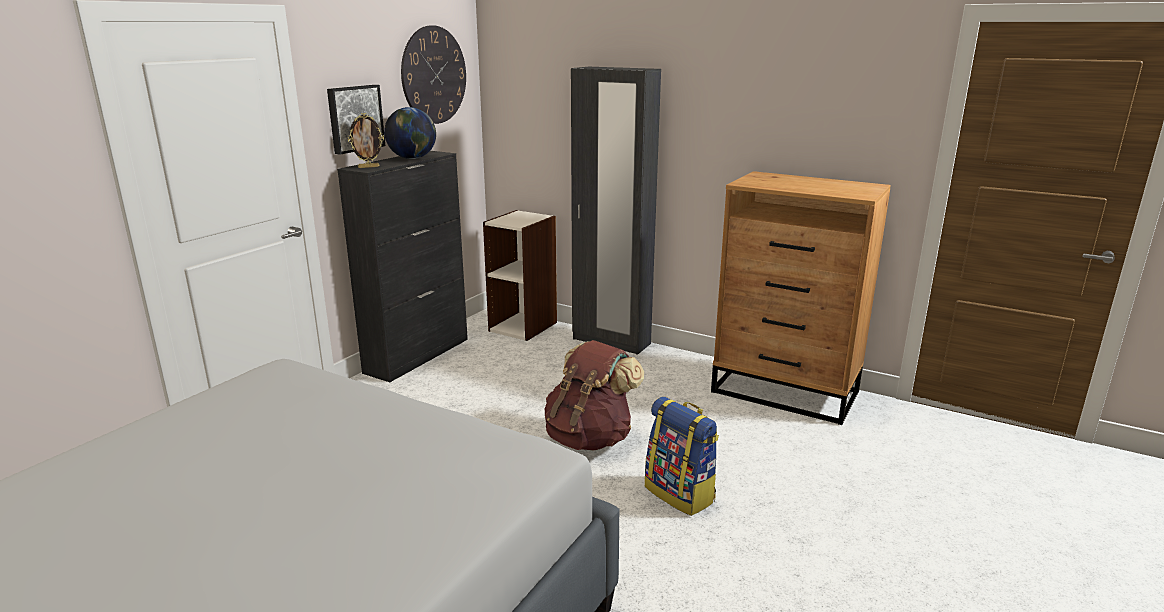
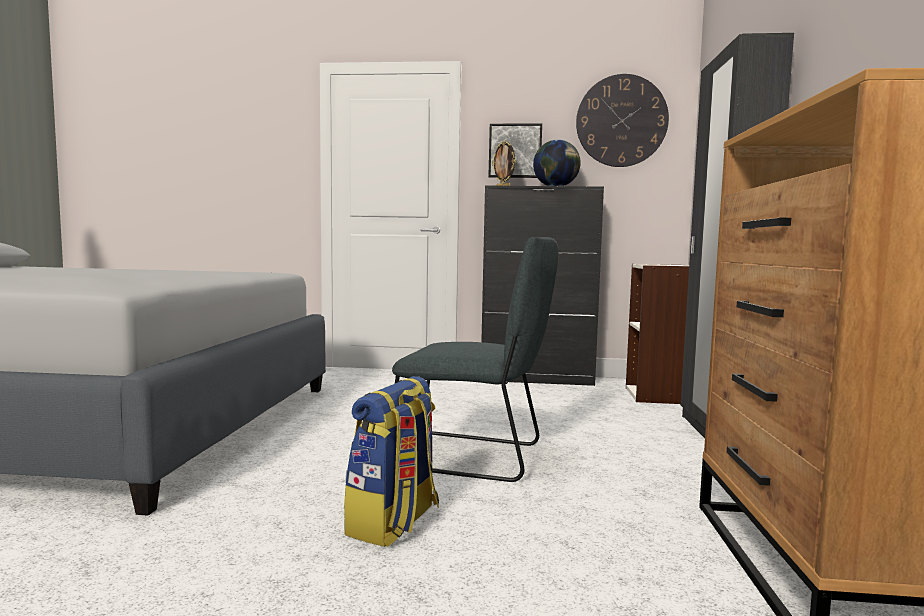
camera: 65 degrees right, 15 degrees down
brown backpack [545,340,644,450] -> grey chair [392,237,558,482]

